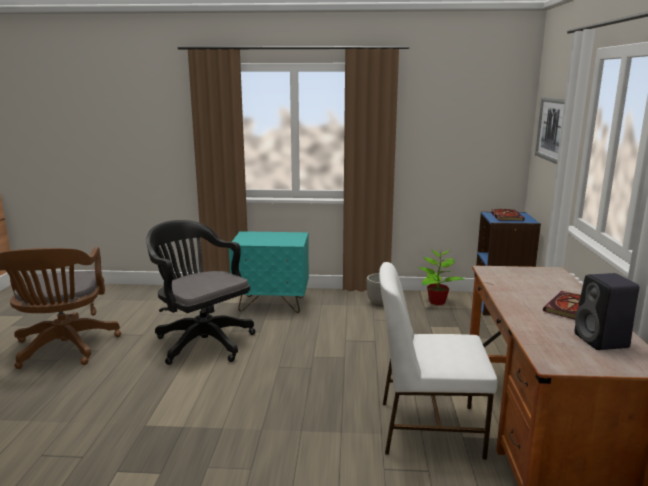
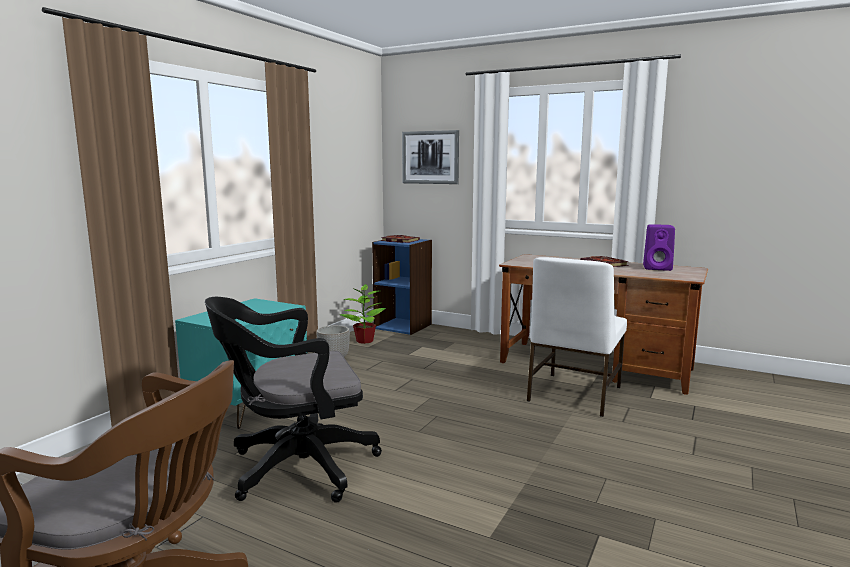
camera: 65 degrees left, 5 degrees down
black speaker [574,273,639,350] -> purple speaker [643,224,675,271]

